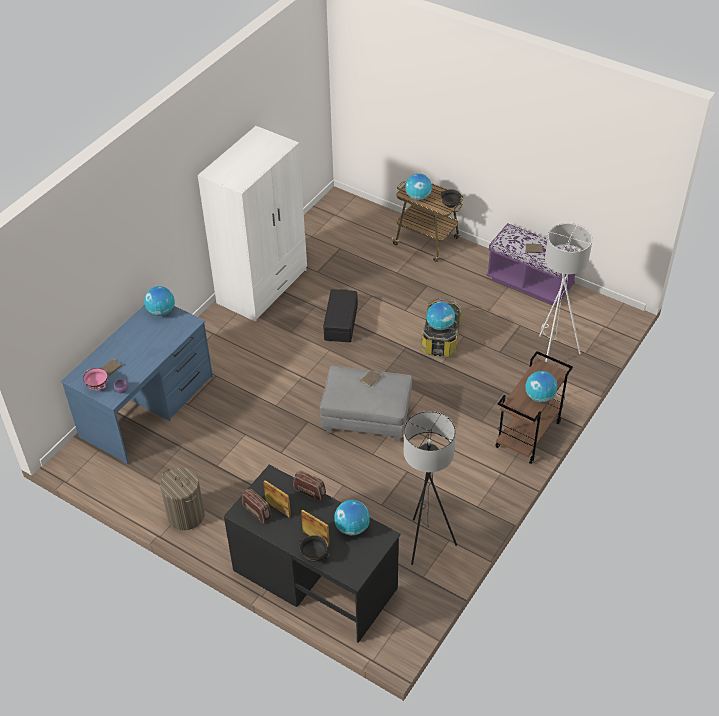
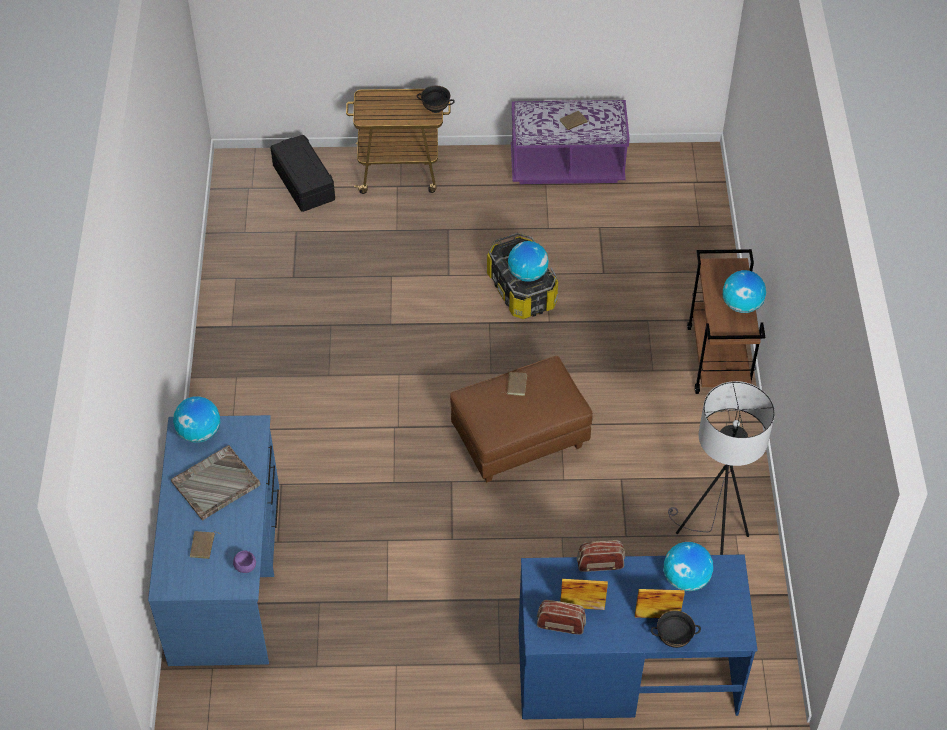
camera: 35 degrees left, 5 degrees up
pink bowl [83,368,107,390] -> none
laundry basket [160,468,205,530] -> none
white wardrobe [198,126,307,322] -> none
black desk [224,465,401,643] -> blue desk [518,554,757,719]
grey ottoman [320,366,412,442] -> brown ottoman [450,356,593,482]
black storage box [323,289,358,342] -> black storage box moved to [270,135,335,212]
globe [405,174,432,200] -> none
white floor lamp [539,223,592,362] -> none
none -> grey tray [171,445,261,520]

